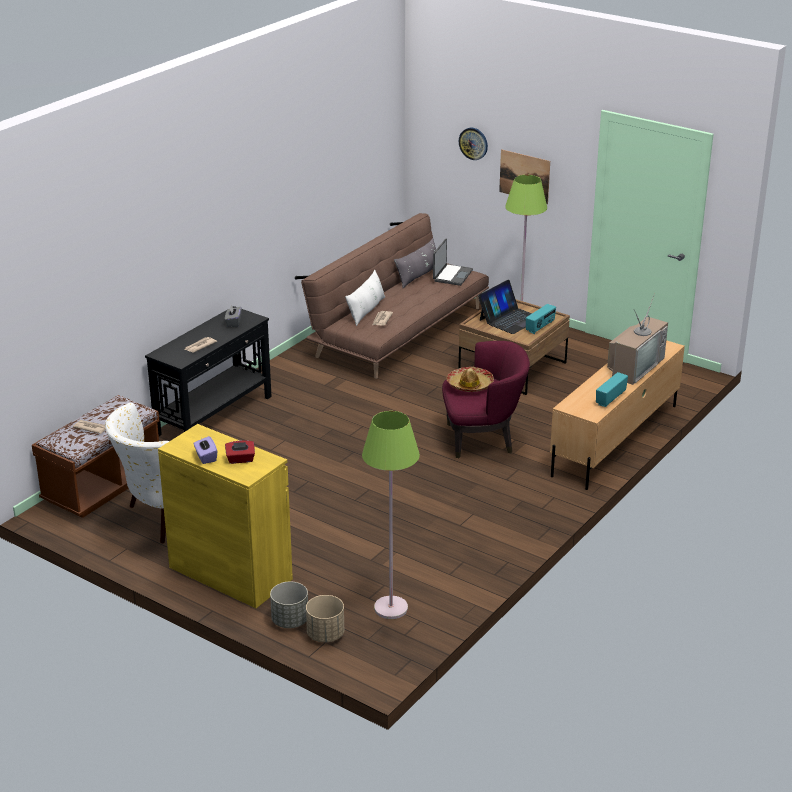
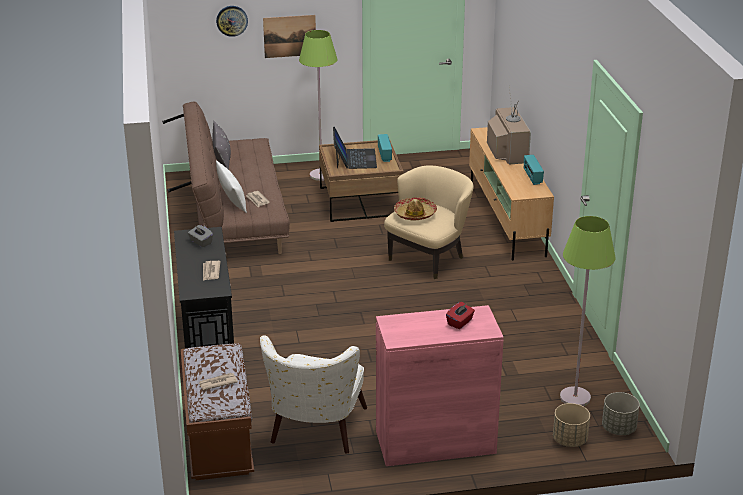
camera: 45 degrees left, 0 degrees up
yellow cabinet [158,424,293,608] -> pink cabinet [376,305,504,466]
purple tissue box [193,436,217,464] -> none
grey planter [270,582,308,628] -> grey planter moved to [602,392,640,435]
laptop [433,239,473,286] -> none
purple armchair [442,341,530,458] -> beige armchair [384,165,474,279]

